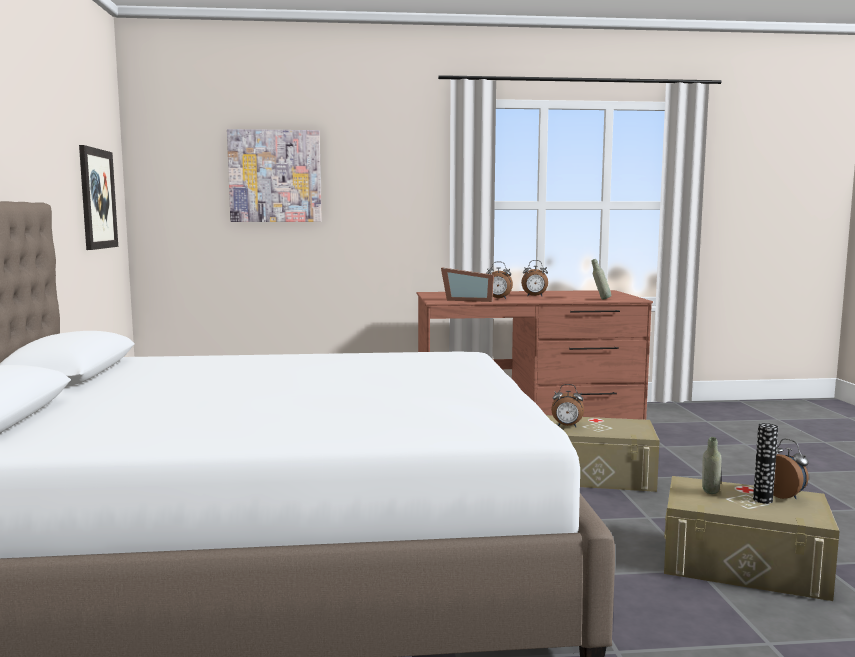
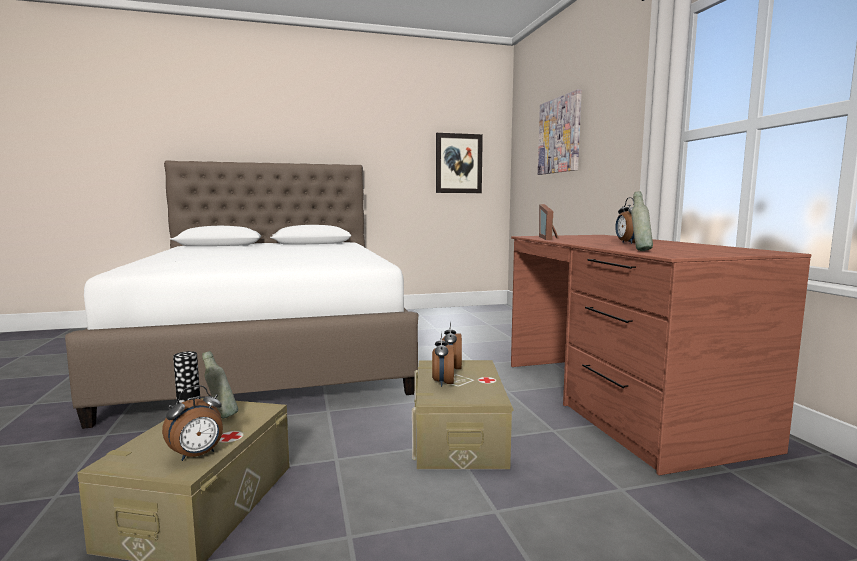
camera: 80 degrees right, 0 degrees up
alarm clock [486,262,513,299] -> alarm clock moved to [432,332,454,387]

